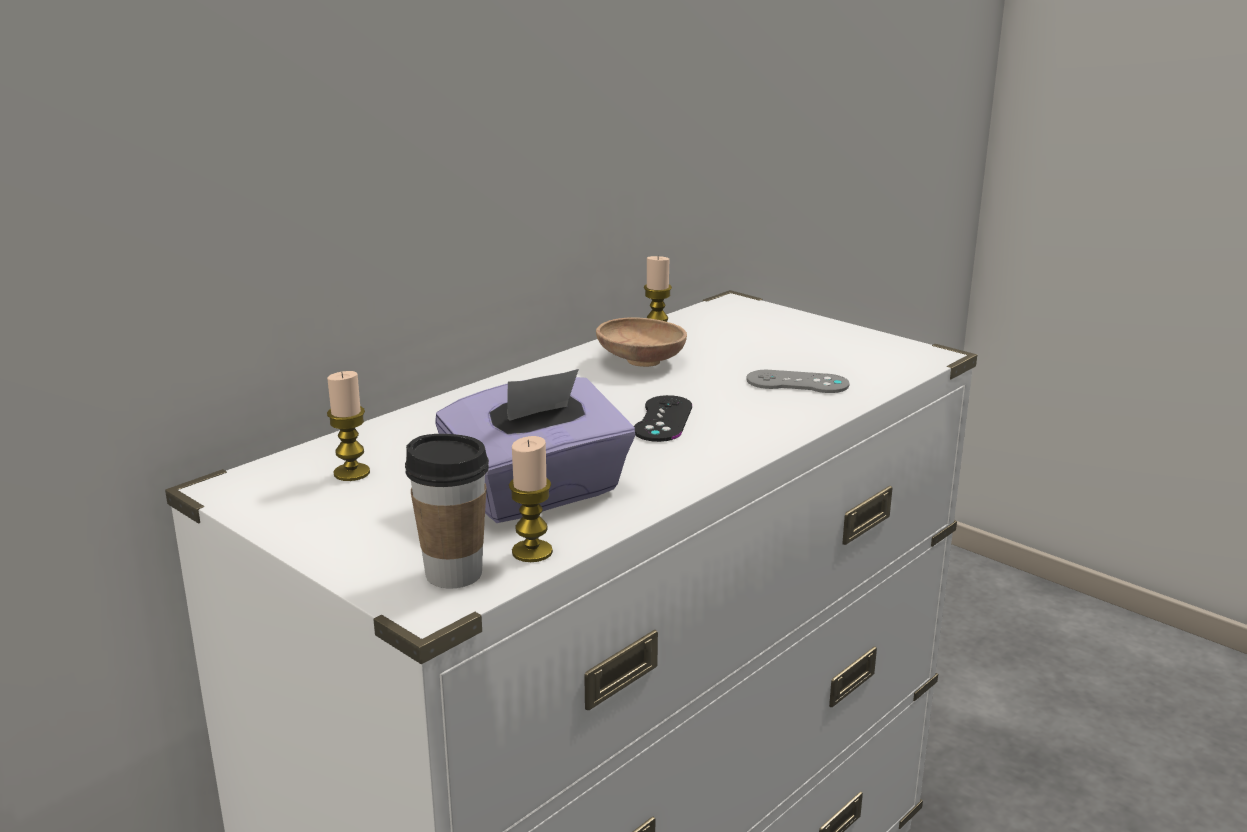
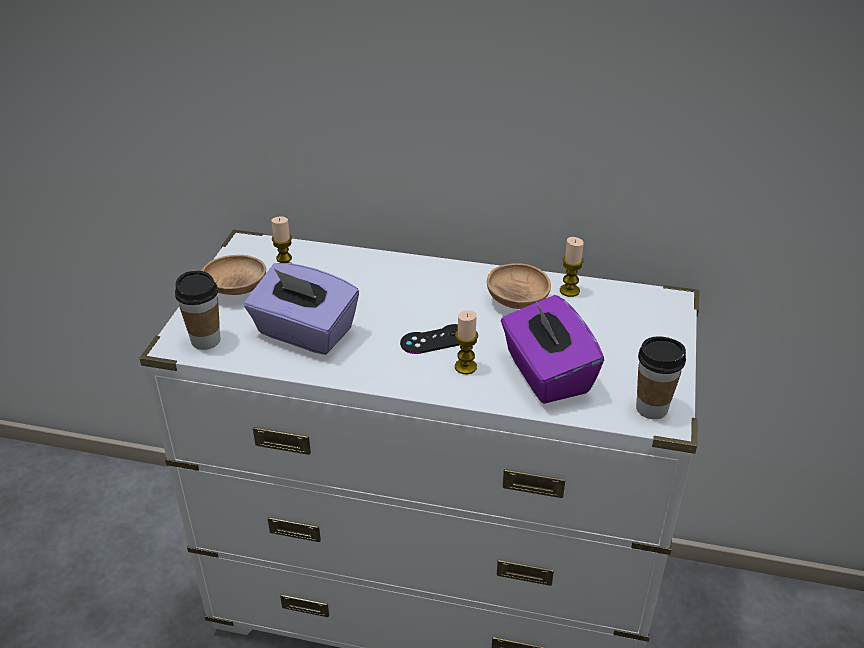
camera: 60 degrees right, 15 degrees up
candle [509,436,553,562] -> candle moved to [455,310,478,374]
grey game controller [746,370,850,393] -> purple tissue box [501,295,604,404]
none -> brown bowl [202,255,266,295]
none -> cup [636,336,686,419]

